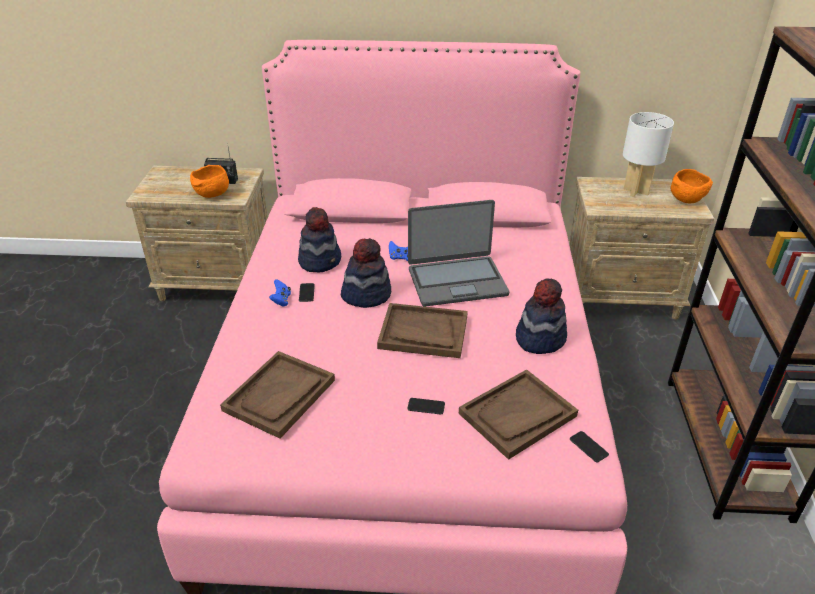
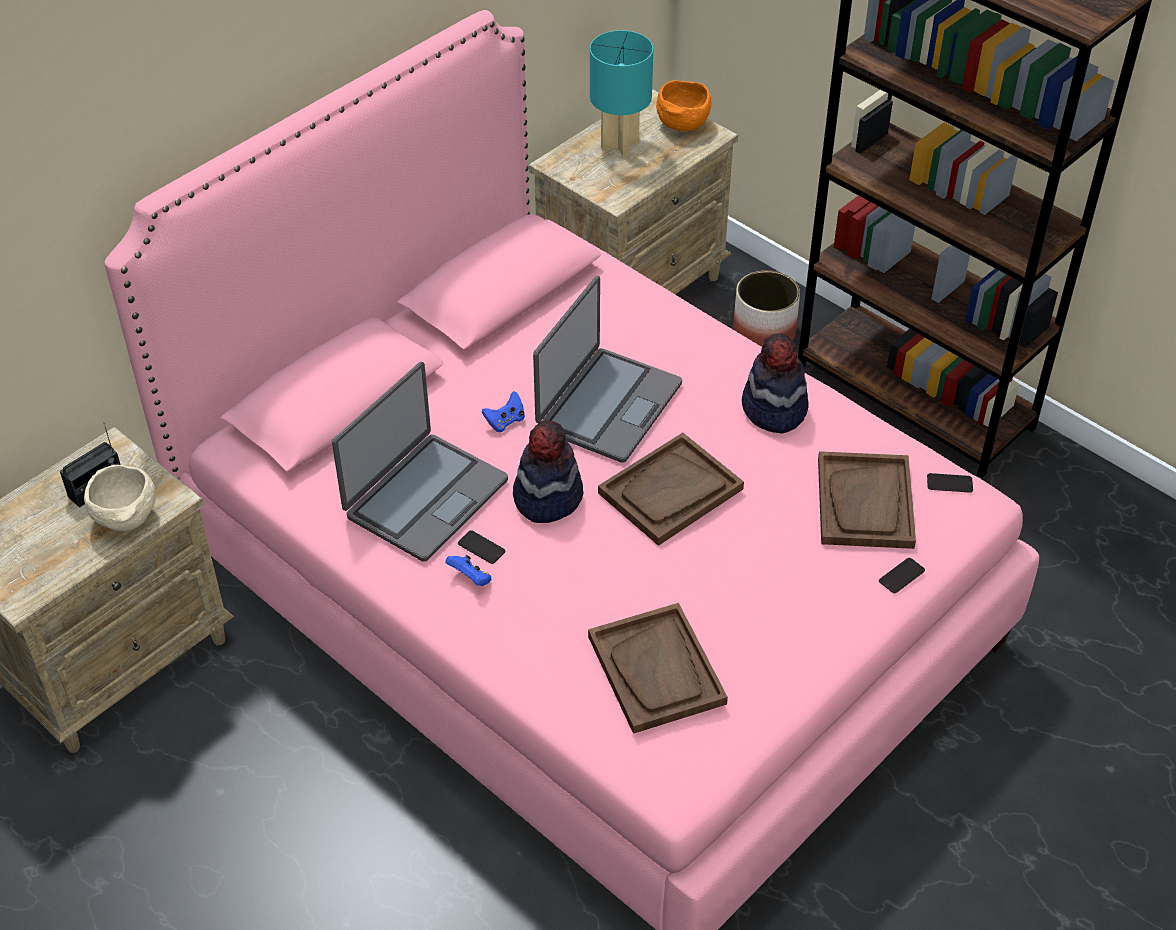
camera: 50 degrees left, 10 degrees up
orange bowl [190,165,229,198] -> beige bowl [84,465,156,531]
hat [298,207,341,272] -> laptop [332,362,508,562]
phone [407,398,445,414] -> phone moved to [879,558,925,593]
white table lamp [623,112,674,197] -> turquoise table lamp [590,30,653,157]
none -> planter [733,270,800,347]

